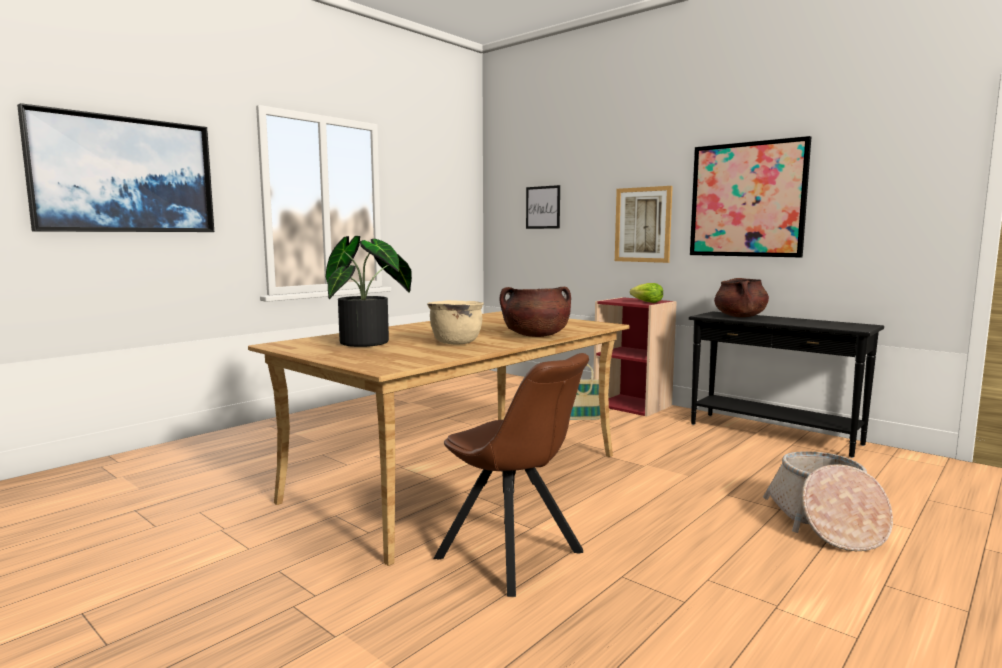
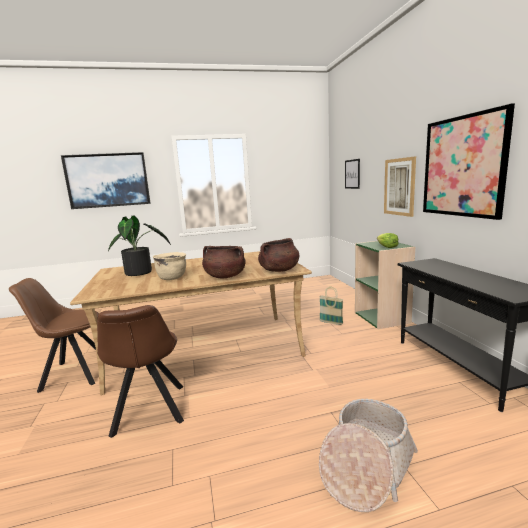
camera: 35 degrees right, 5 degrees up
red bookcase [593,297,677,417] -> green bookcase [355,241,415,329]
brown cooking pot [714,278,769,317] -> brown cooking pot moved to [258,238,299,272]
none -> brown chair [9,278,99,393]

